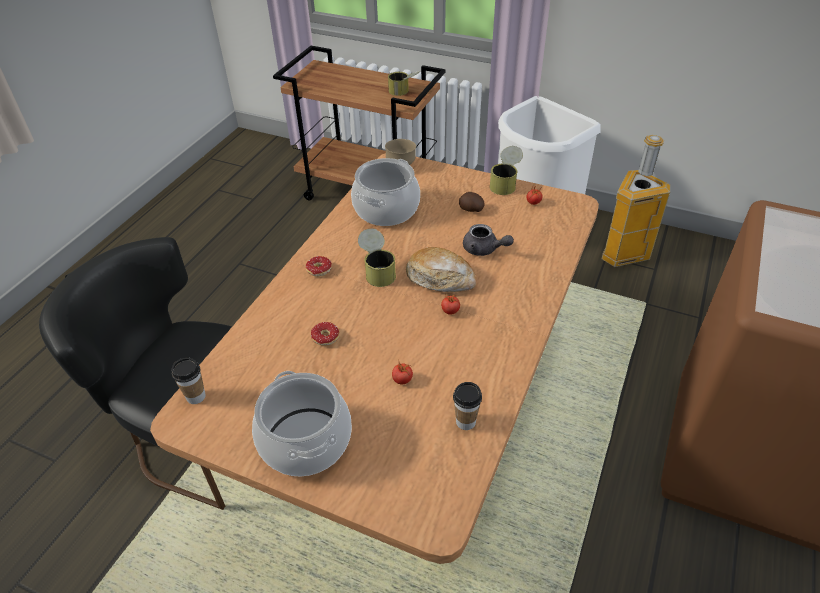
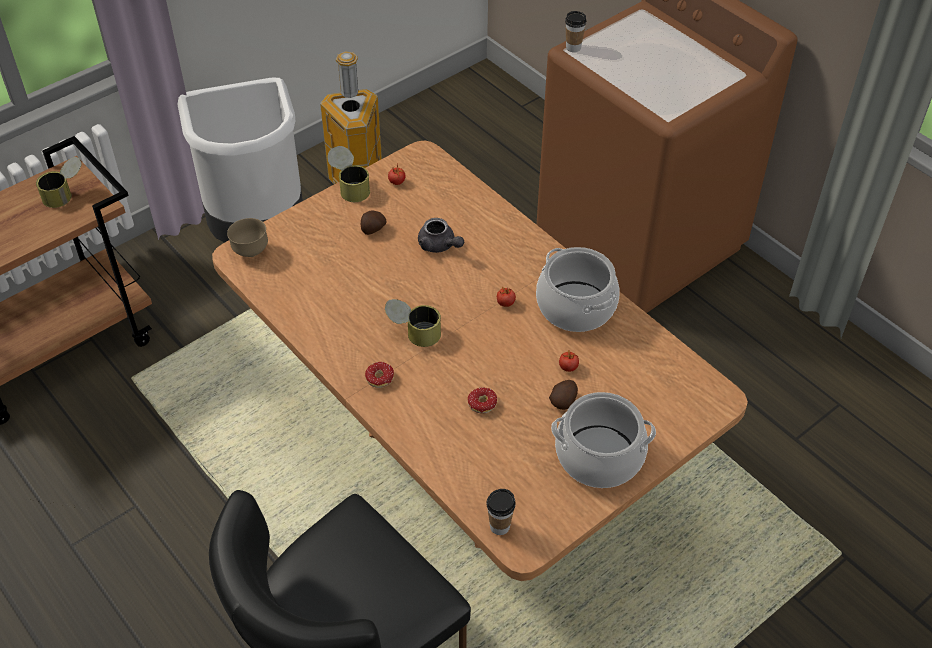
camera: 65 degrees left, 5 degrees up
cooking pot [351,158,420,226] -> cooking pot moved to [536,247,619,332]
bread [406,247,476,292] -> none
cup [453,382,482,430] -> cup moved to [565,11,587,52]
grey teapot [463,224,514,256] -> grey teapot turned 75 degrees clockwise [418,218,464,253]
none -> potato [549,380,578,410]

